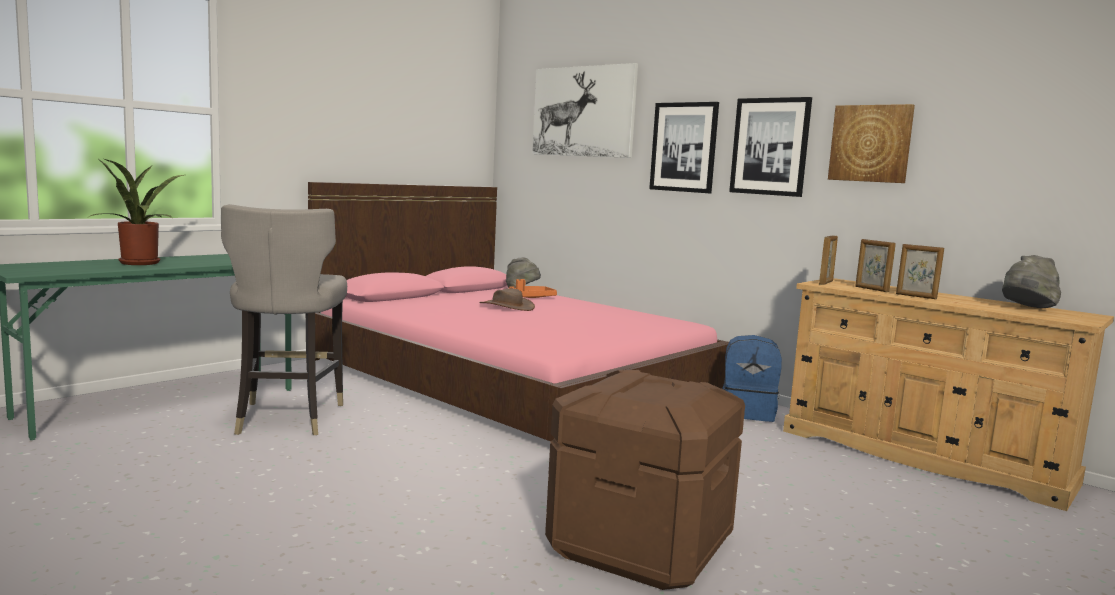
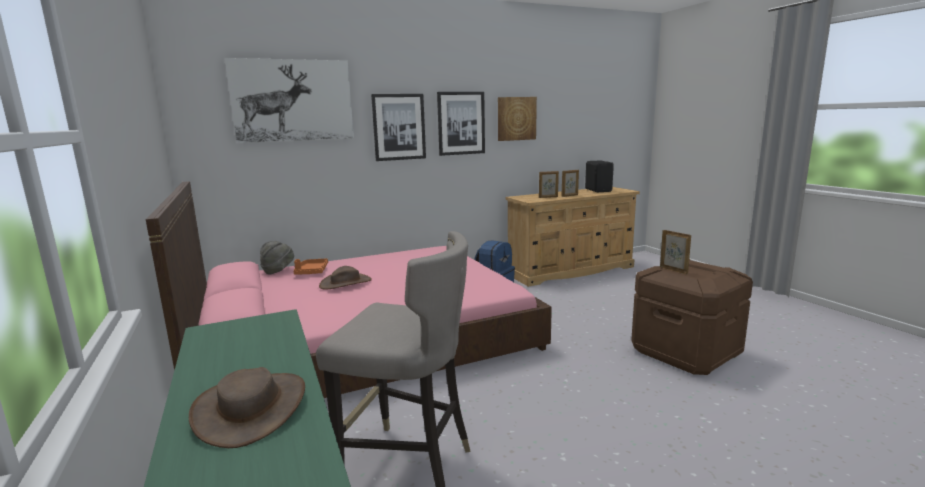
camera: 65 degrees left, 5 degrees up
potted plant [89,159,184,265] -> brown hat [189,367,305,448]
picture frame [819,235,838,285] -> picture frame moved to [660,230,691,274]
grey hat [1002,255,1061,308] -> black speaker [585,160,614,192]

